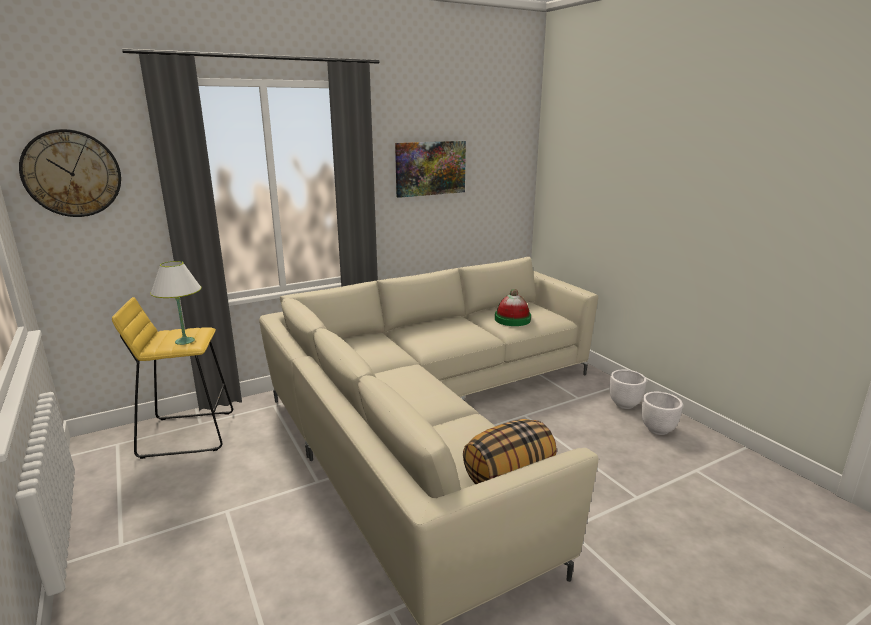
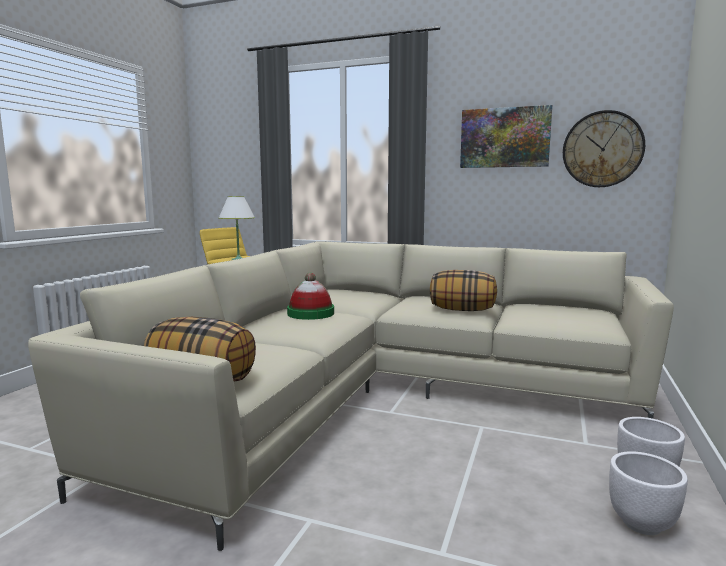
camera: 50 degrees right, 10 degrees down
wall clock [19,129,121,217] -> wall clock moved to [563,110,645,187]
hat [495,289,531,326] -> hat moved to [287,273,334,320]
none -> pillow [430,270,497,311]

